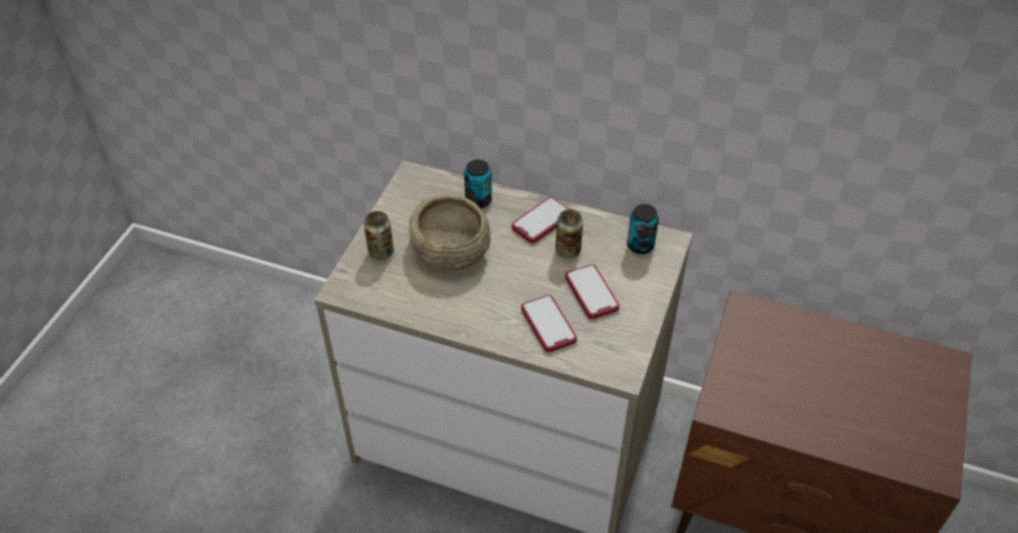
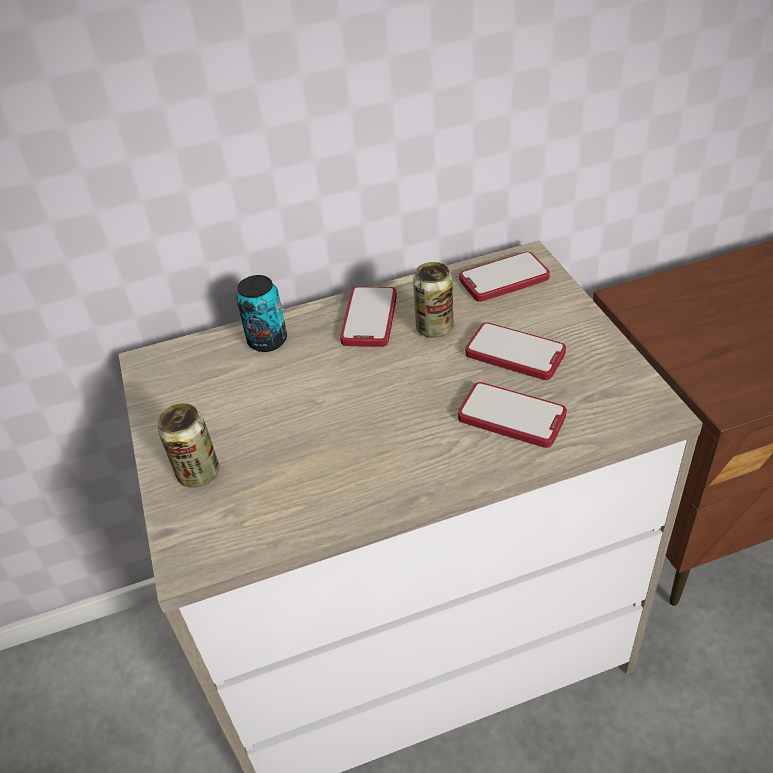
camera: 35 degrees left, 5 degrees down
beige bowl [409,194,491,270] -> none
can [627,204,659,254] -> phone [459,252,550,302]

